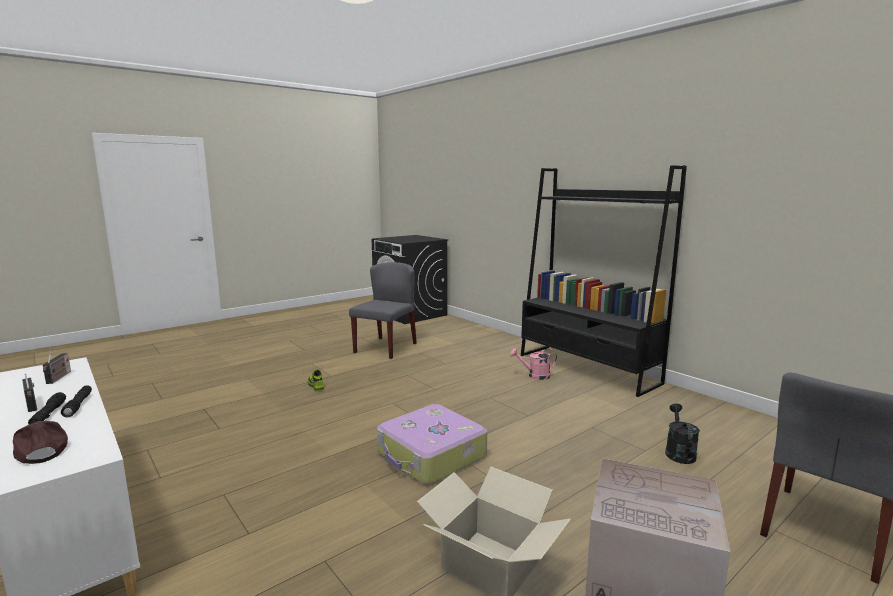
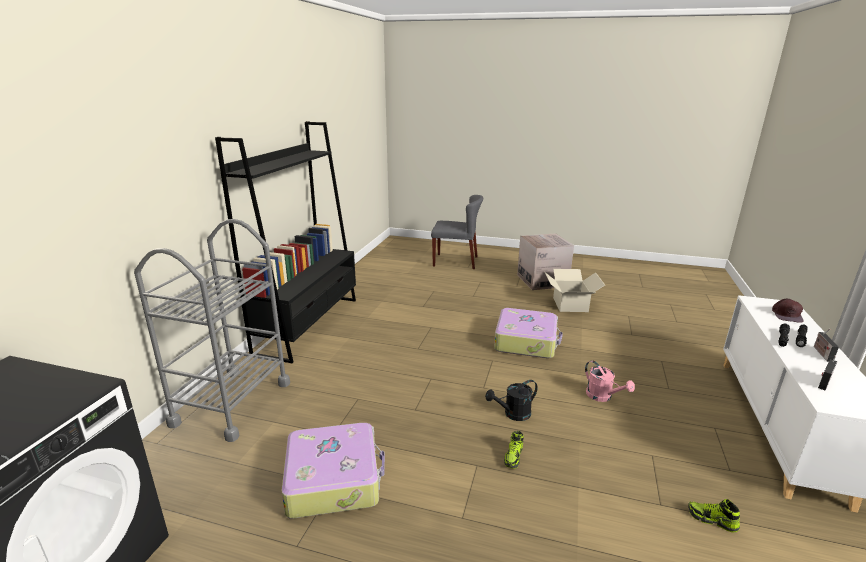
camera: 125 degrees left, 10 degrees up
grey chair [349,262,417,359] -> suitcase [281,423,385,519]
pink watering can [510,348,557,380] -> pink watering can moved to [585,361,635,402]
black watering can [665,403,700,464] -> black watering can moved to [485,380,538,421]
none -> grey cart [134,219,290,442]
none -> shoe [688,499,740,533]

